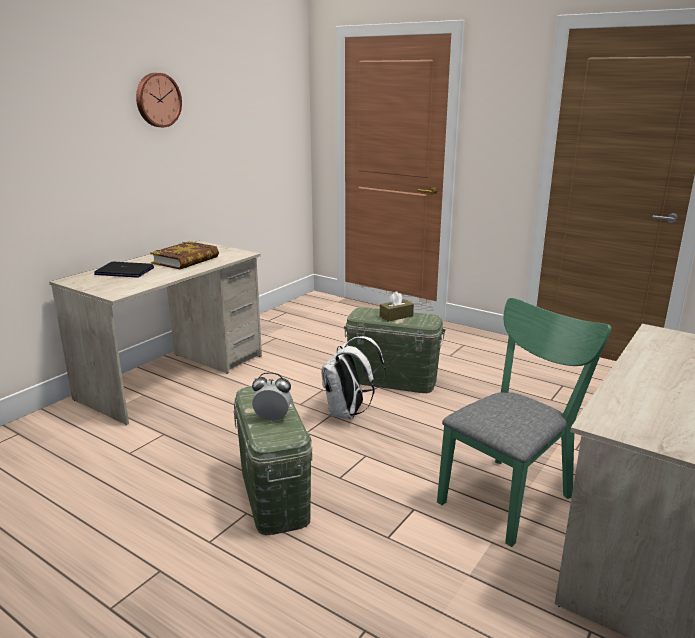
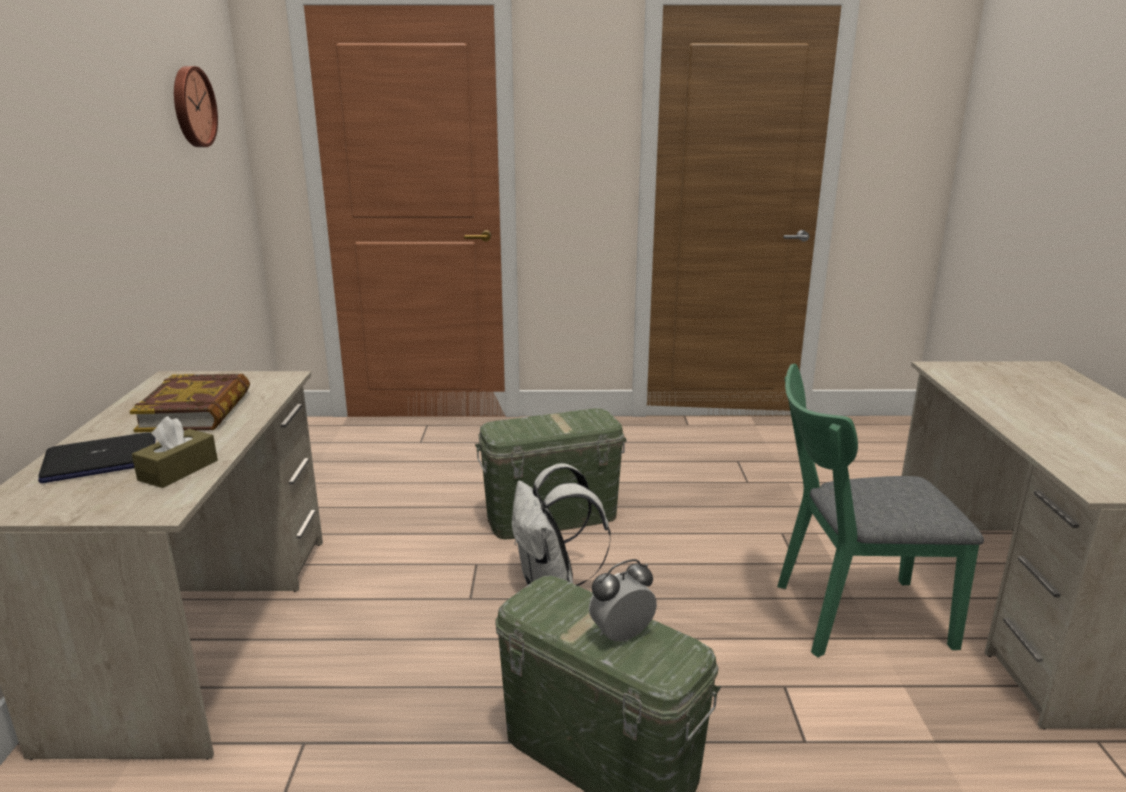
camera: 35 degrees left, 0 degrees up
wall clock [136,73,182,127] -> wall clock moved to [174,66,218,147]
brown tissue box [380,291,414,322] -> brown tissue box moved to [132,416,218,488]
green chair [437,298,611,547] -> green chair turned 105 degrees counterclockwise [777,364,984,657]

